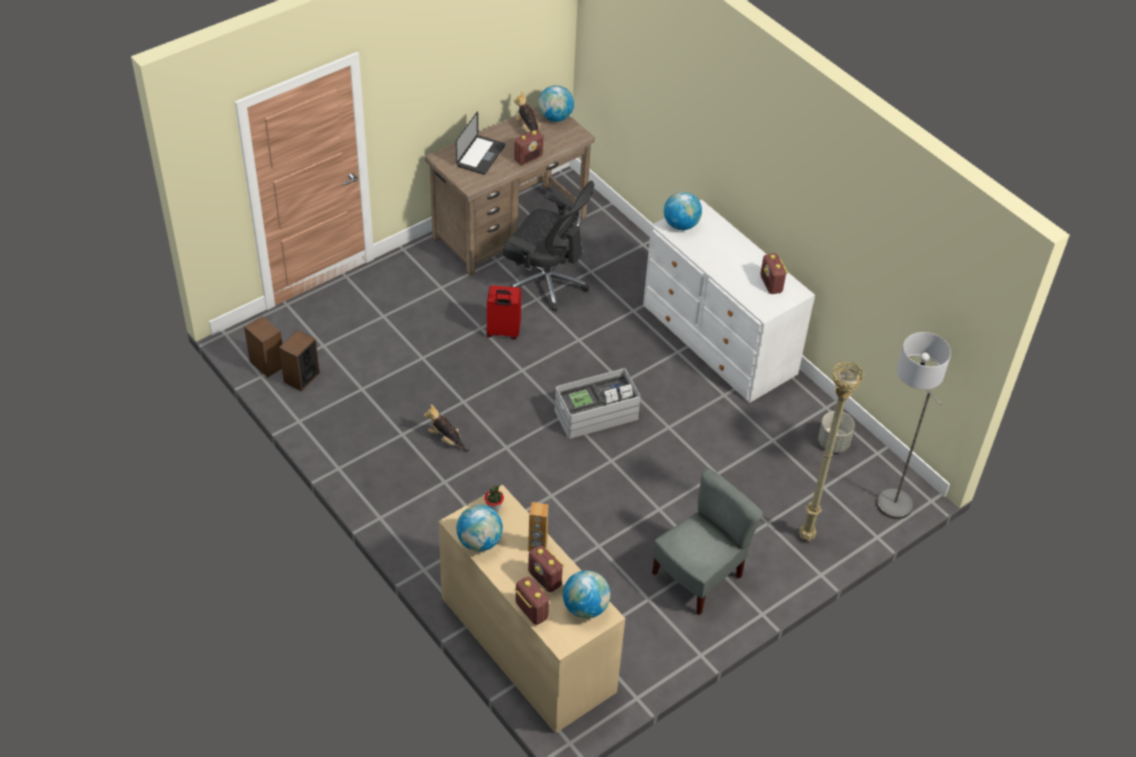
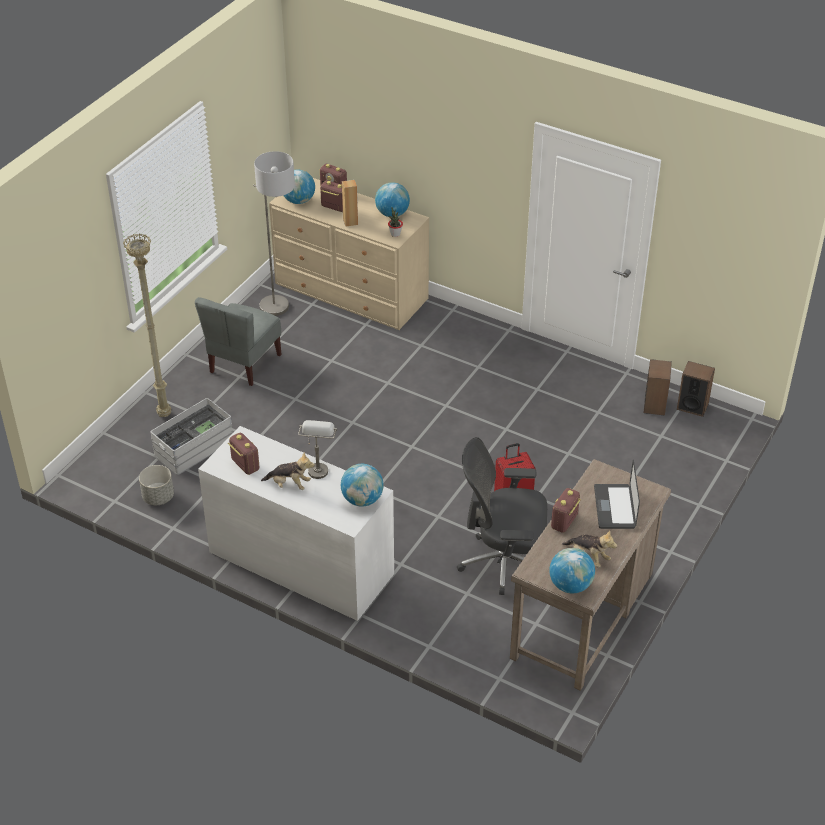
camera: 160 degrees right, 5 degrees down
plush toy [424,404,469,452] -> plush toy moved to [261,452,315,490]
grey storage box [554,368,641,439] -> grey storage box moved to [151,398,233,475]
grey floor lamp [877,332,951,519] -> grey floor lamp moved to [253,151,295,316]
none -> grey table lamp [298,420,337,479]

